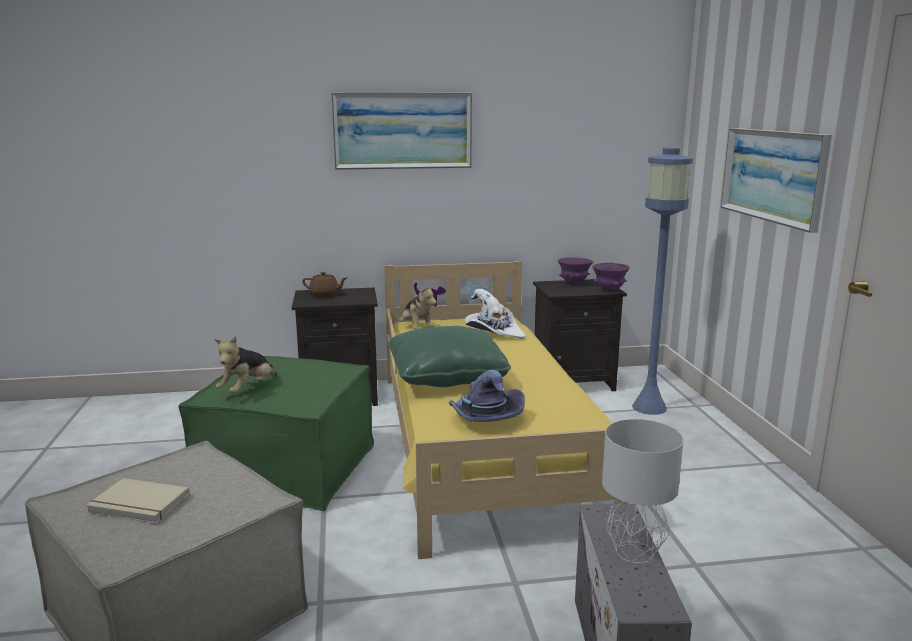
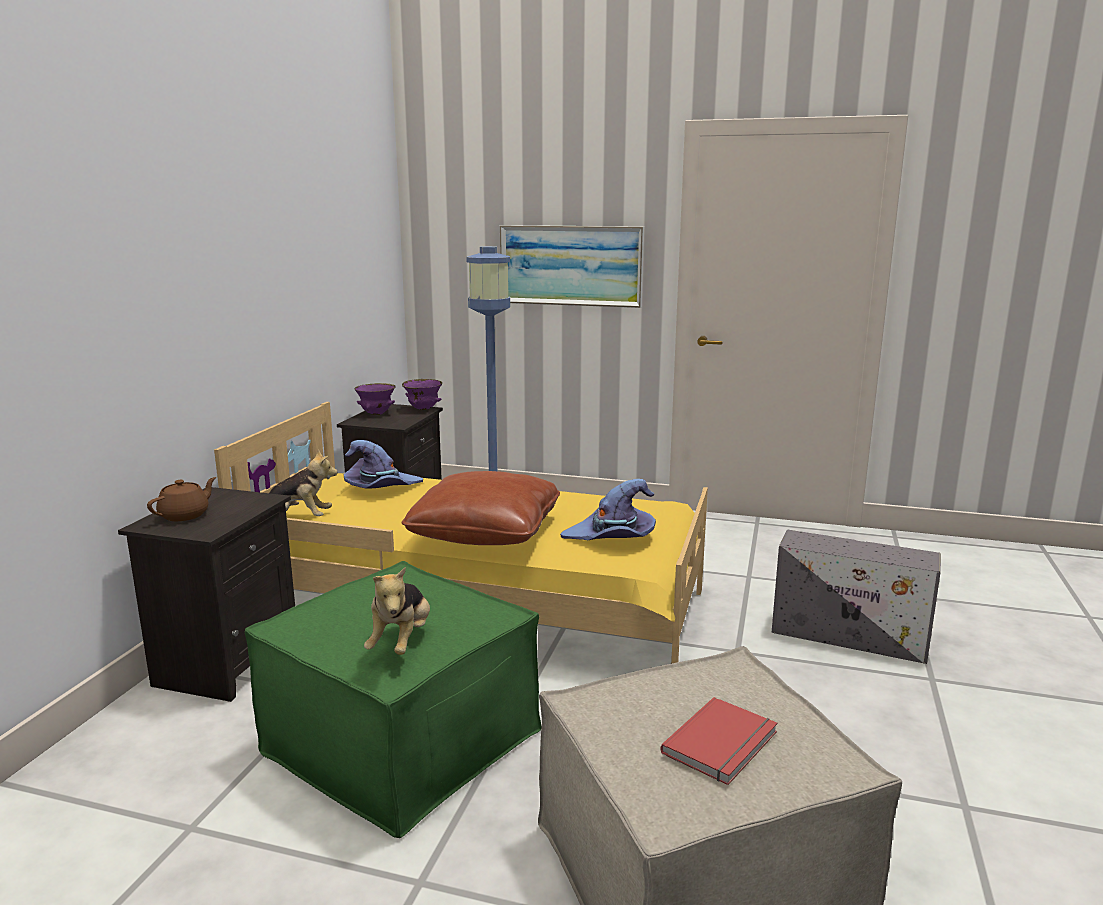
camera: 65 degrees left, 0 degrees up
beige book [86,478,189,523] -> red book [661,697,778,785]
plush toy [214,336,277,393] -> plush toy turned 45 degrees clockwise [364,567,430,655]
picture [331,93,472,170] -> none
green pillow [388,326,511,387] -> brown pillow [402,471,560,545]
white hat [465,289,525,339] -> purple hat [344,440,423,489]
grey table lamp [602,419,684,563] -> none

